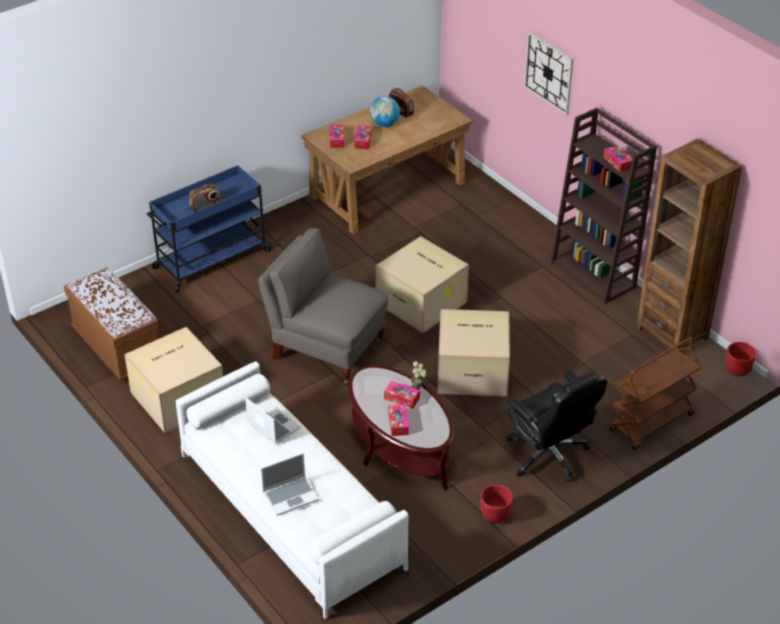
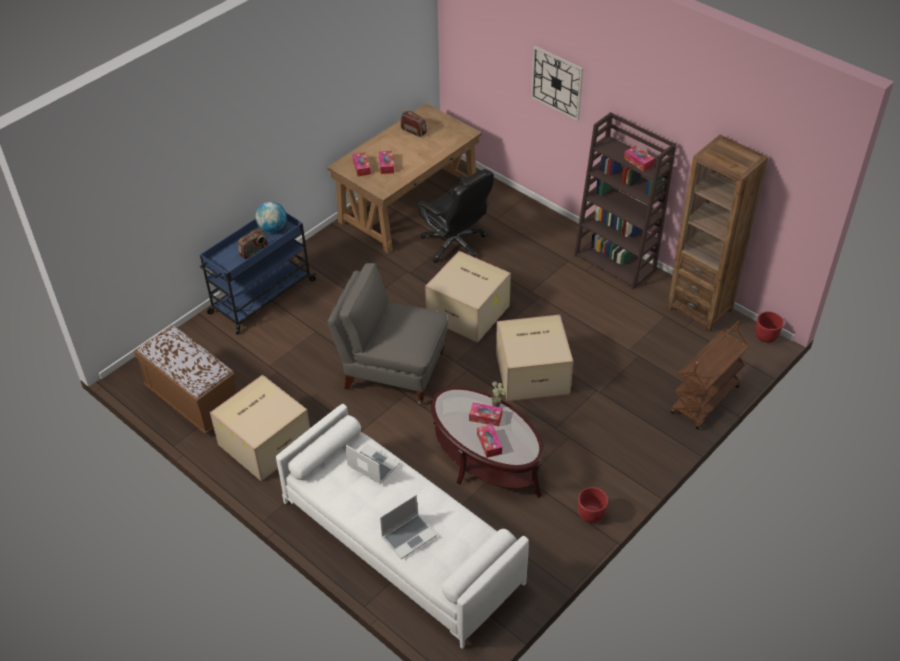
camera: 10 degrees left, 5 degrees up
globe [370,96,400,127] -> globe moved to [255,201,287,232]
black office chair [507,371,607,482] -> black office chair moved to [418,169,494,263]

